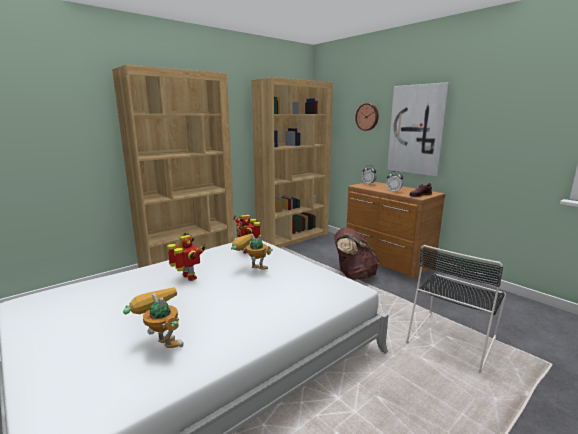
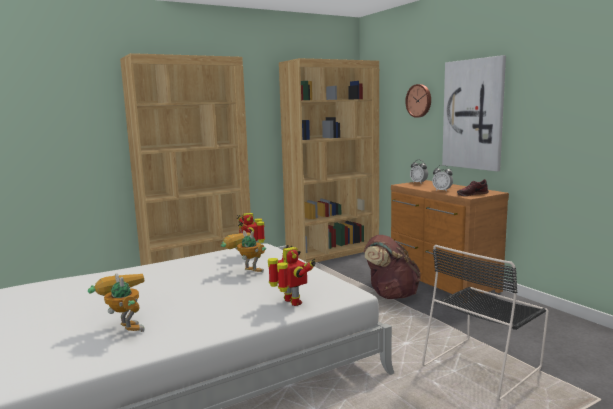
camera: 10 degrees right, 5 degrees down
toy robot [167,233,206,281] -> toy robot moved to [268,245,316,306]

